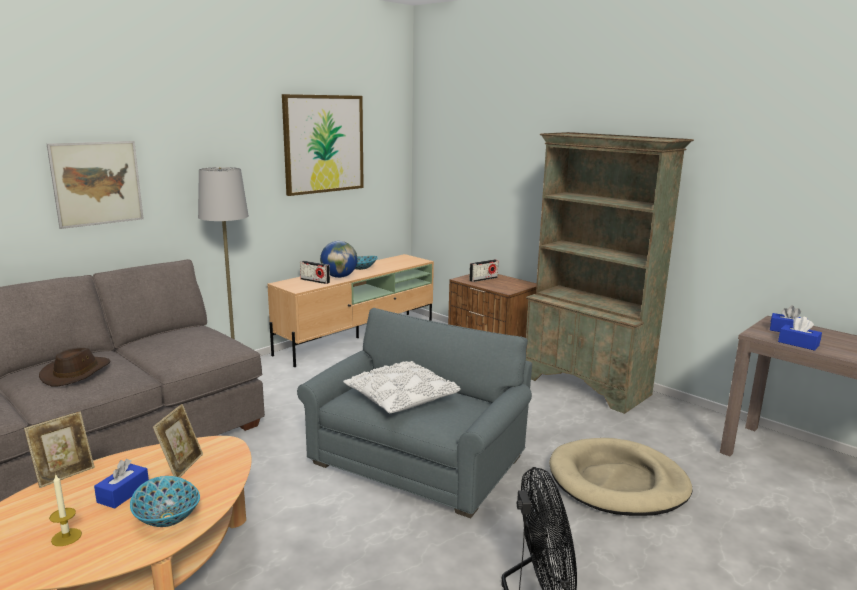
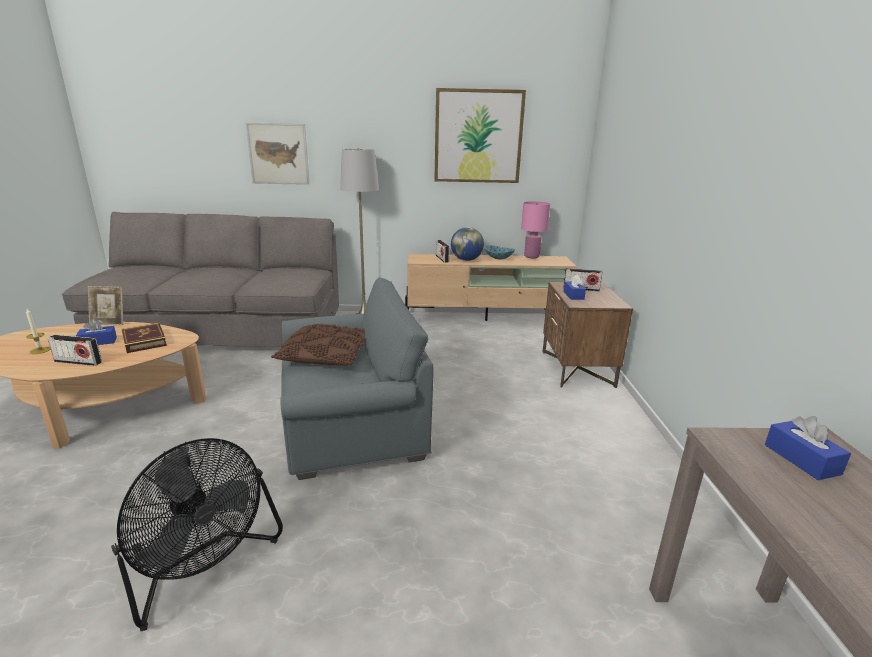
camera: 45 degrees right, 5 degrees up
brown hat [39,348,110,387] -> none
bowl [130,476,200,527] -> radio [47,335,102,366]
picture frame [153,404,203,478] -> book [122,323,167,353]
white pillow [343,361,460,413] -> brown pillow [271,324,365,366]
green bookcase [526,132,694,414] -> none
beige dog bed [549,438,692,516] -> none
blue tissue box [778,317,822,351] -> blue tissue box moved to [563,275,586,300]
none -> pink table lamp [521,201,550,259]

